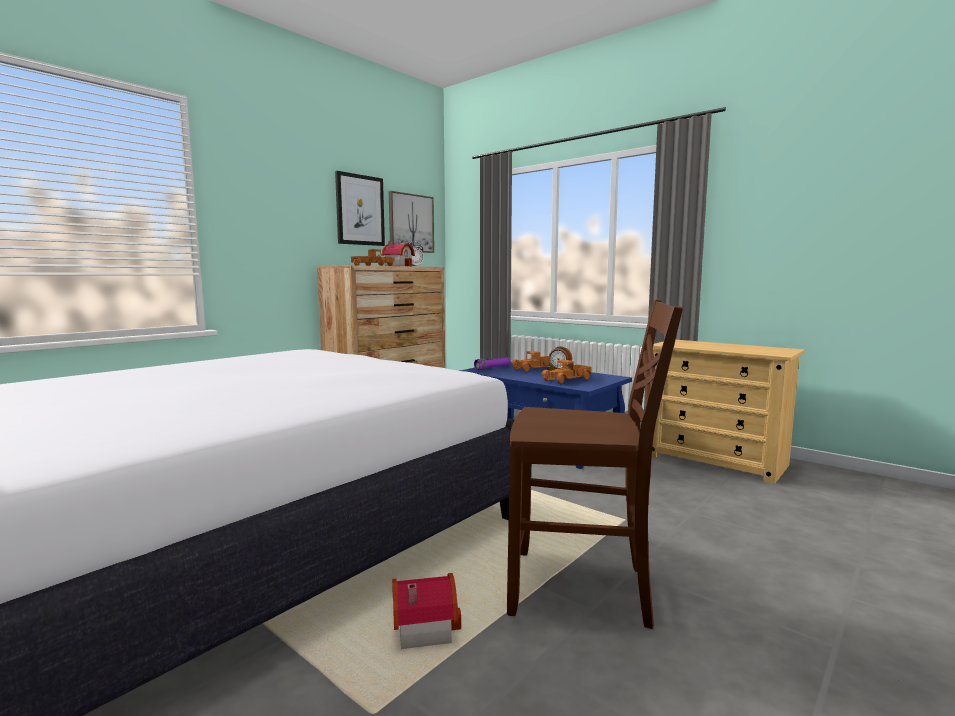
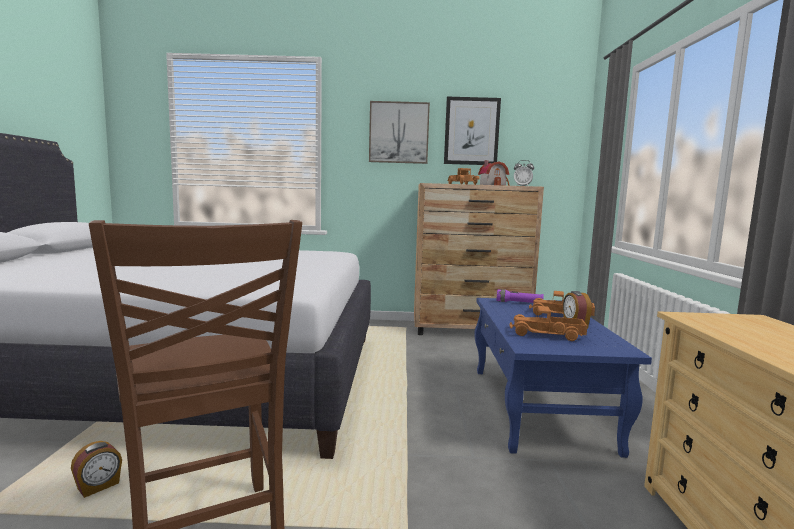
camera: 50 degrees right, 0 degrees up
picture [389,191,434,253] -> picture moved to [369,101,430,164]
toy house [392,573,461,649] -> alarm clock [71,441,122,498]

